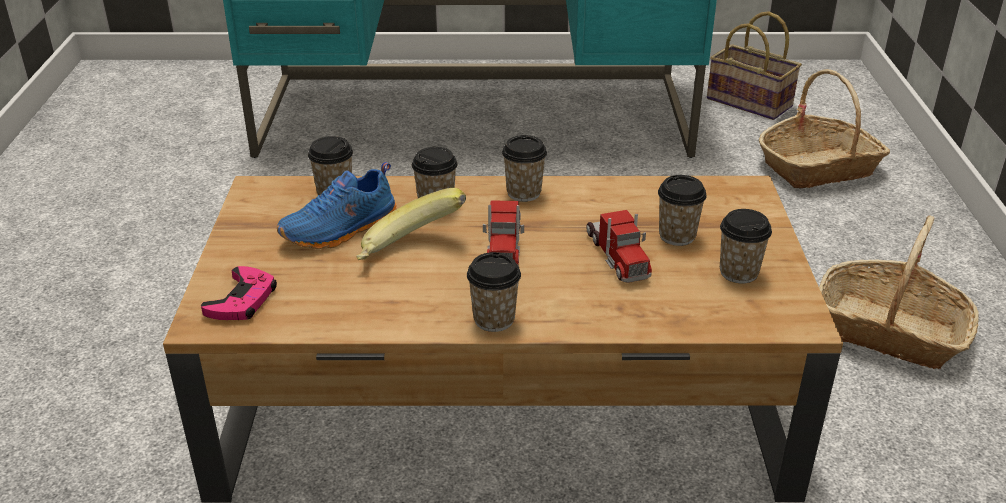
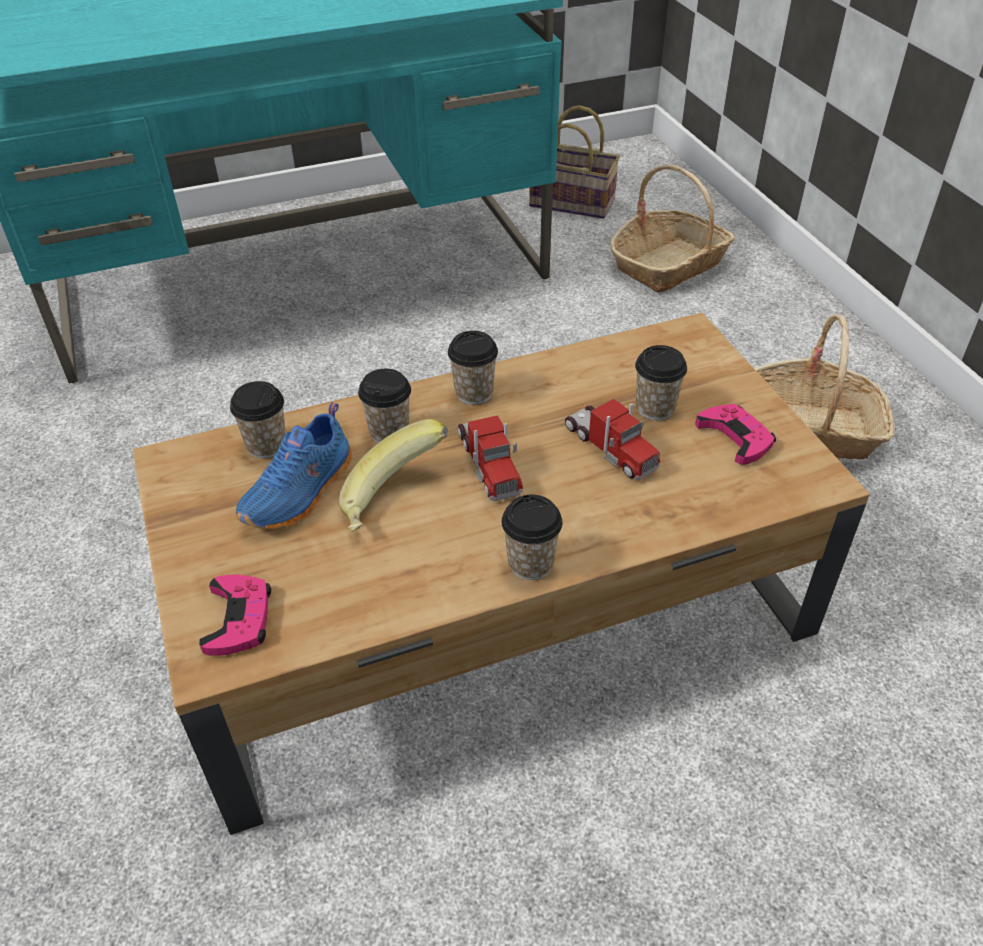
camera: 20 degrees left, 10 degrees up
cup [720,209,772,283] -> pink game controller [695,404,776,465]

